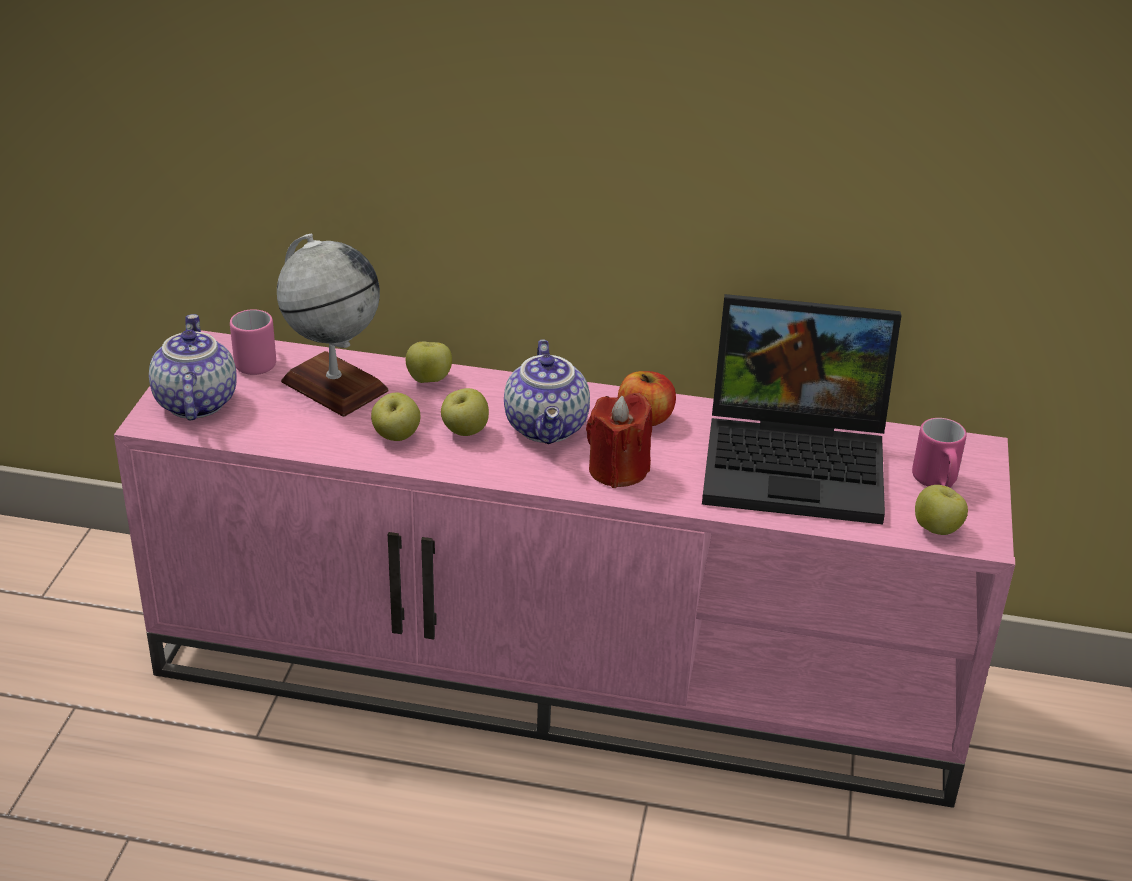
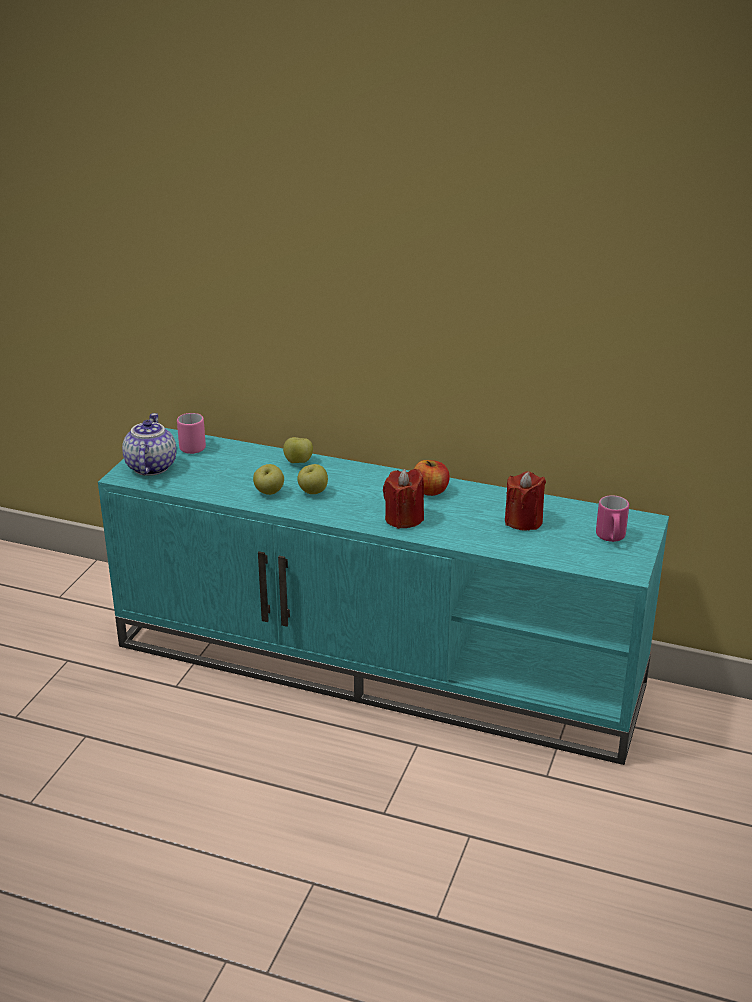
camera: 10 degrees right, 5 degrees down
pink tv stand [114,330,1015,808] -> turquoise tv stand [98,428,669,765]
globe [277,233,388,417] -> none
teapot [504,339,590,444] -> none
laptop [702,294,901,524] -> red candle [505,471,546,531]
apple [915,485,968,535] -> none

